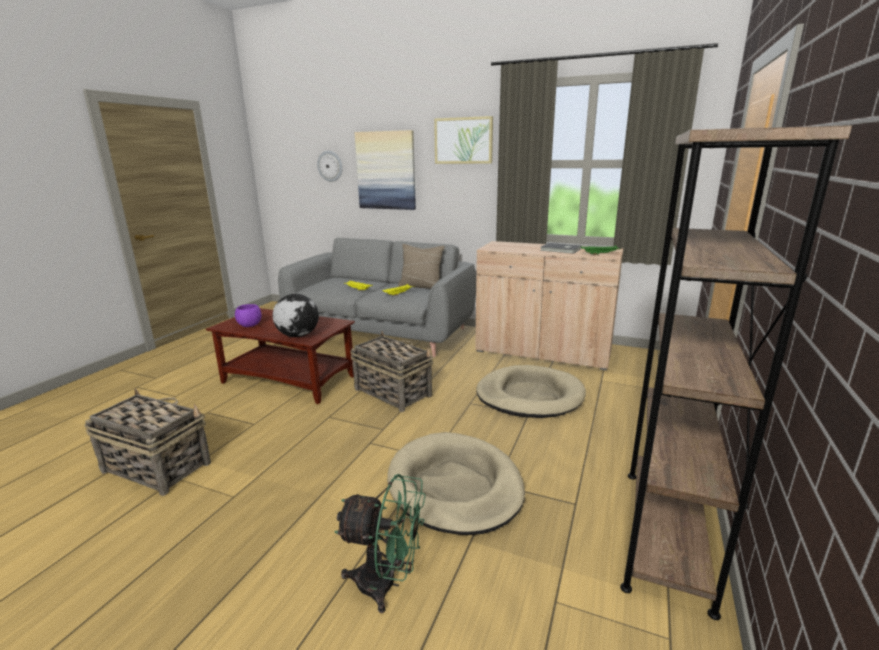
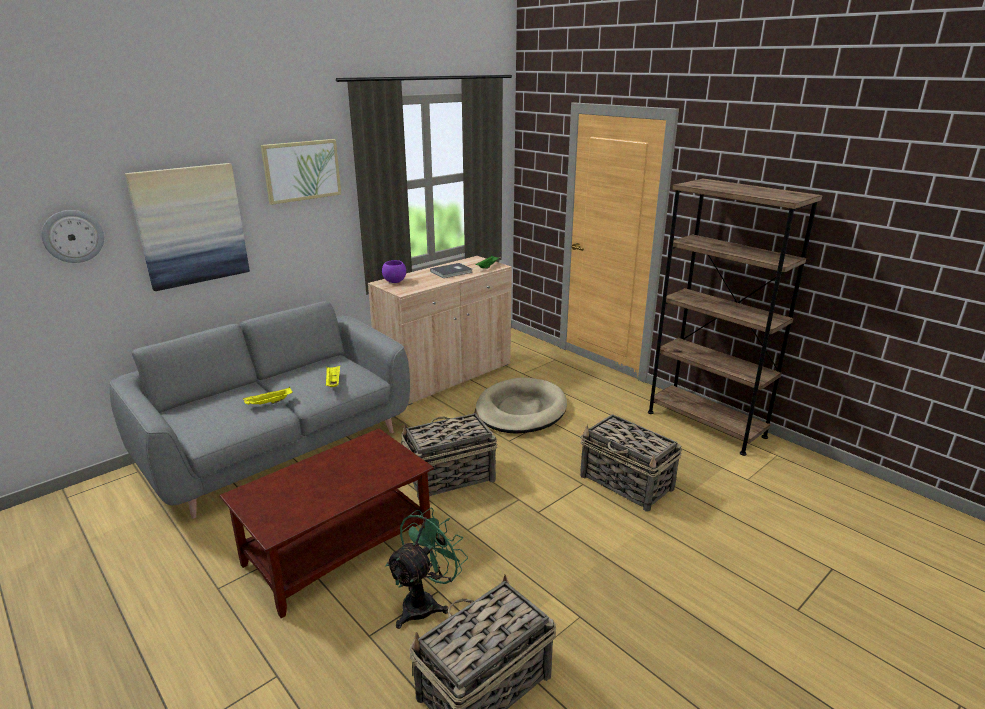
camera: 65 degrees left, 5 degrees up
purple bowl [235,304,262,327] -> purple bowl moved to [382,260,406,283]
globe [273,294,319,337] -> none
green fan [334,474,425,613] -> green fan moved to [385,508,468,629]
beige dog bed [387,432,525,535] -> basket [580,414,682,512]
beige pillow [398,244,445,289] -> none

